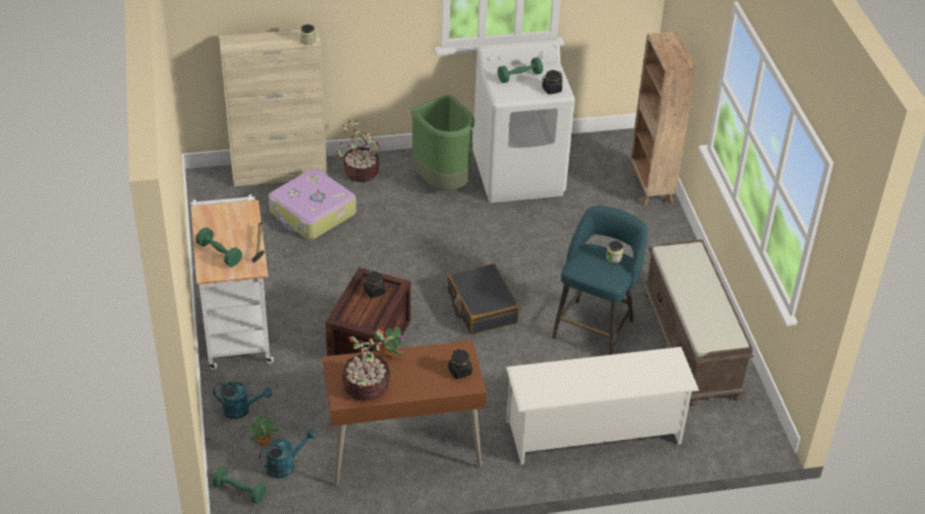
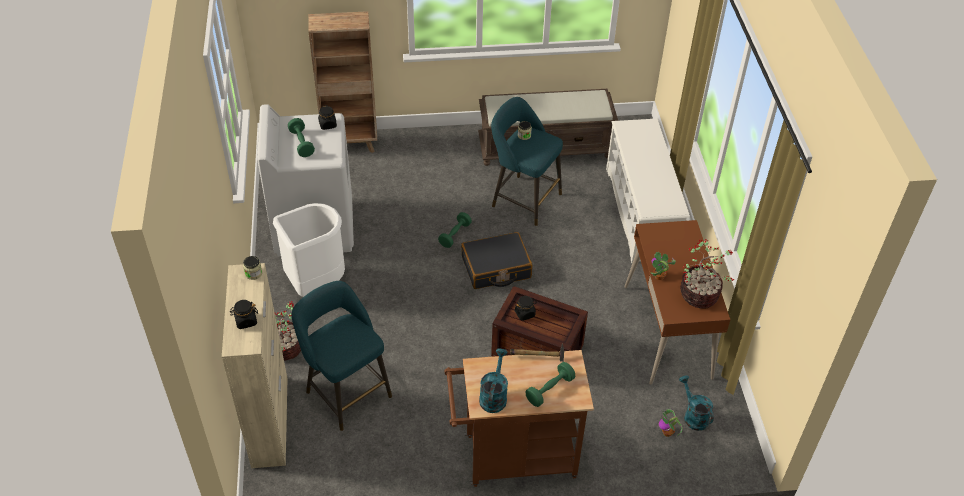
camera: 85 degrees left, 5 degrees up
white cart [190,194,274,370] -> brown cart [445,350,594,487]
green dumbbell [212,467,266,504] -> green dumbbell moved to [438,212,472,248]
turquoise watering can [213,381,272,419] -> turquoise watering can moved to [479,348,508,413]
suitcase [269,169,356,240] -> turquoise stool [292,281,392,431]
green trash can [411,95,475,191] -> white trash can [273,203,345,297]
black jar [448,350,472,379] -> black jar moved to [230,300,258,329]

